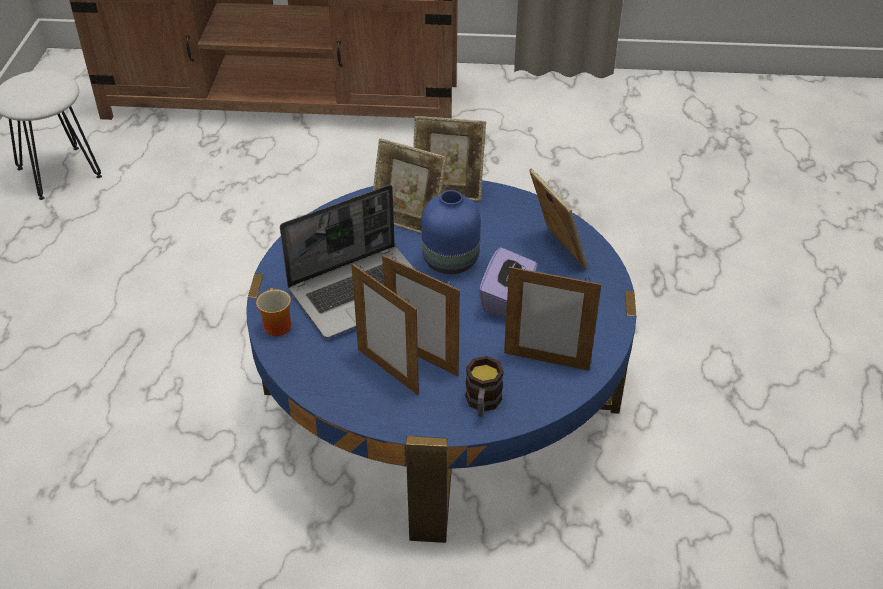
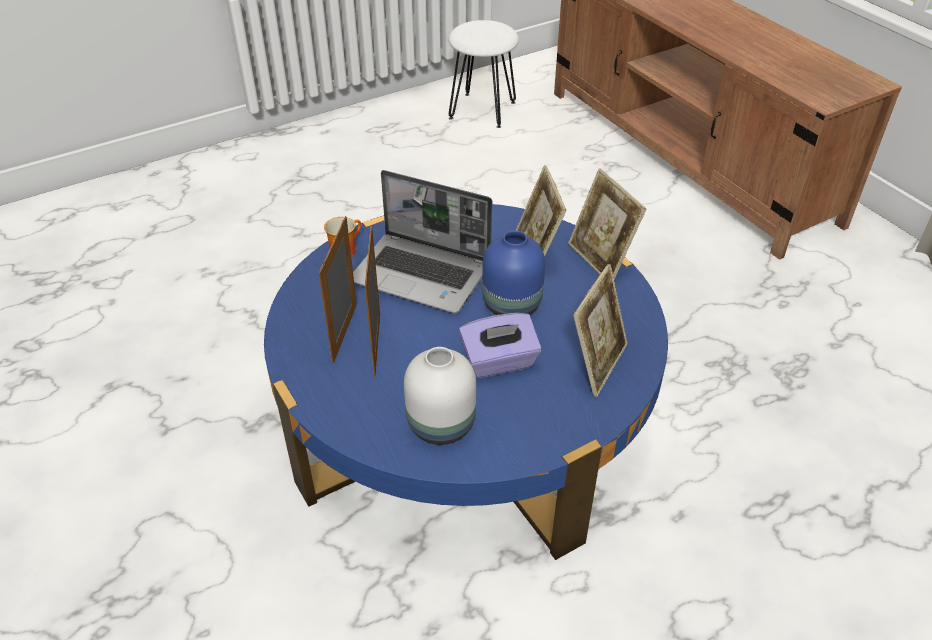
camera: 55 degrees right, 0 degrees up
mug [465,356,504,417] -> none
picture frame [504,266,601,371] -> white vase [404,347,476,445]

